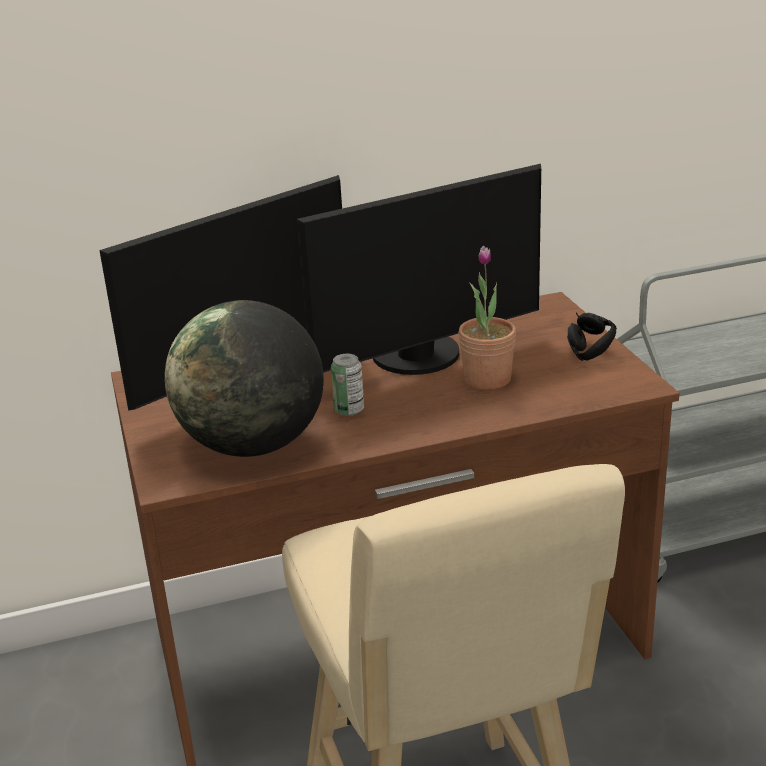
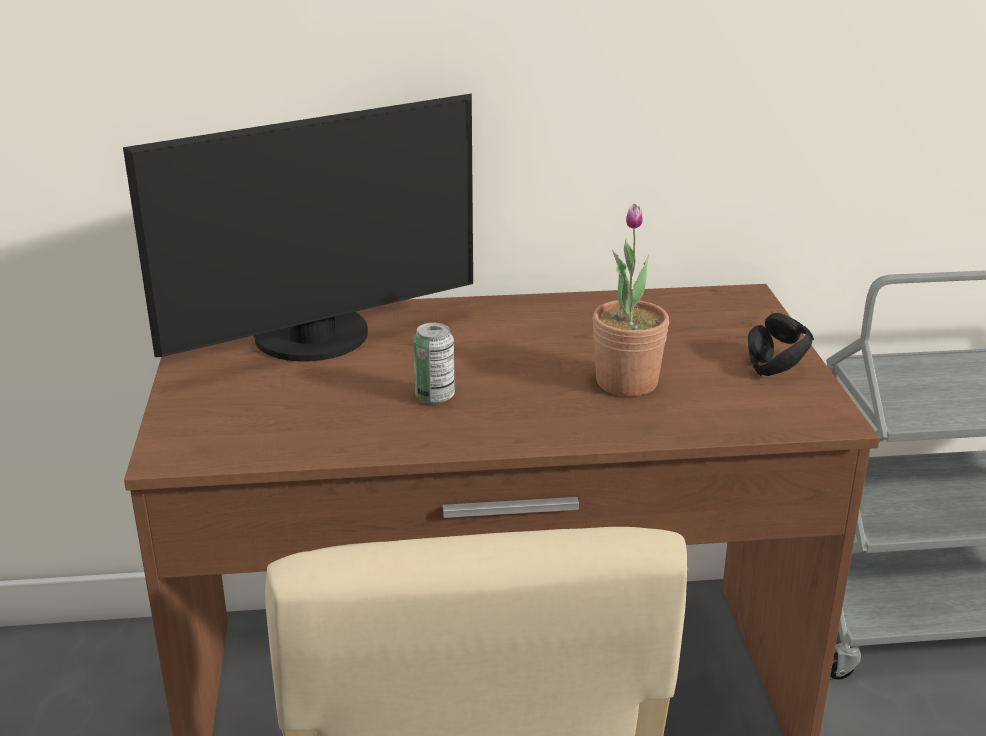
camera: 10 degrees right, 0 degrees up
globe [165,300,324,457] -> none
monitor [297,164,541,375] -> none

